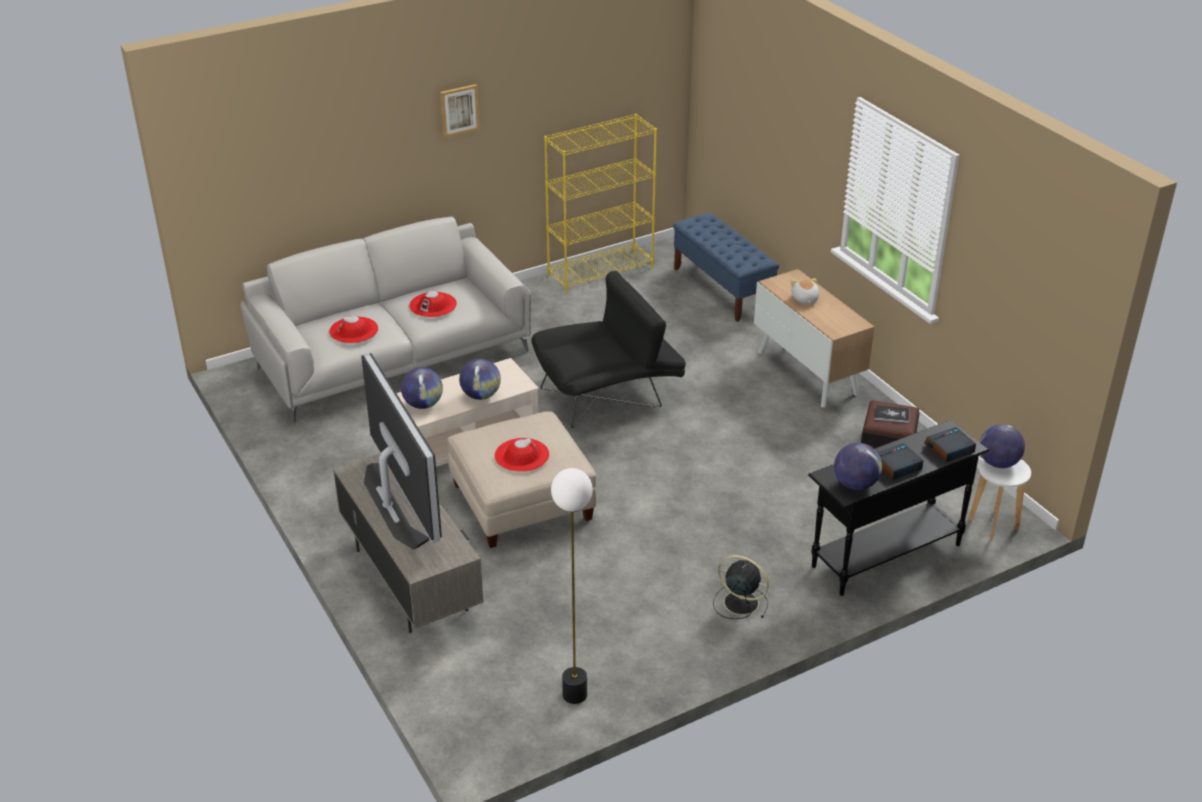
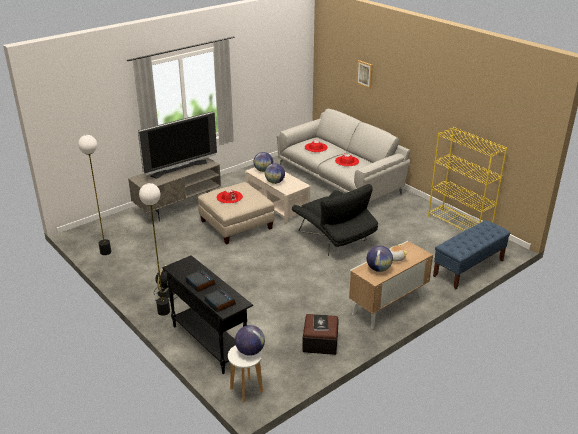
camera: 80 degrees right, 5 degrees down
picture [440,84,479,137] -> picture moved to [356,60,373,89]
globe [834,443,882,490] -> globe moved to [367,246,393,272]
none -> floor lamp [139,183,170,316]

